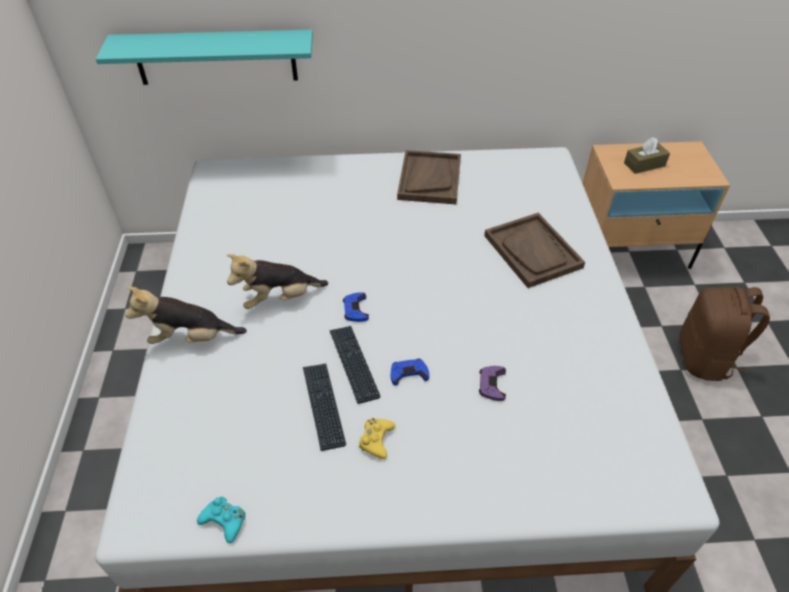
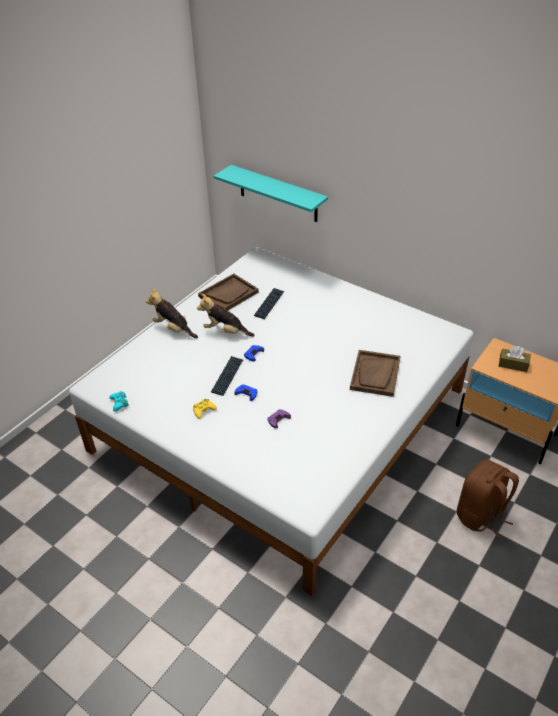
camera: 40 degrees right, 5 degrees down
keyboard [303,363,346,451] -> keyboard moved to [254,288,284,319]
brown tray [397,150,461,204] -> brown tray moved to [198,274,259,311]

